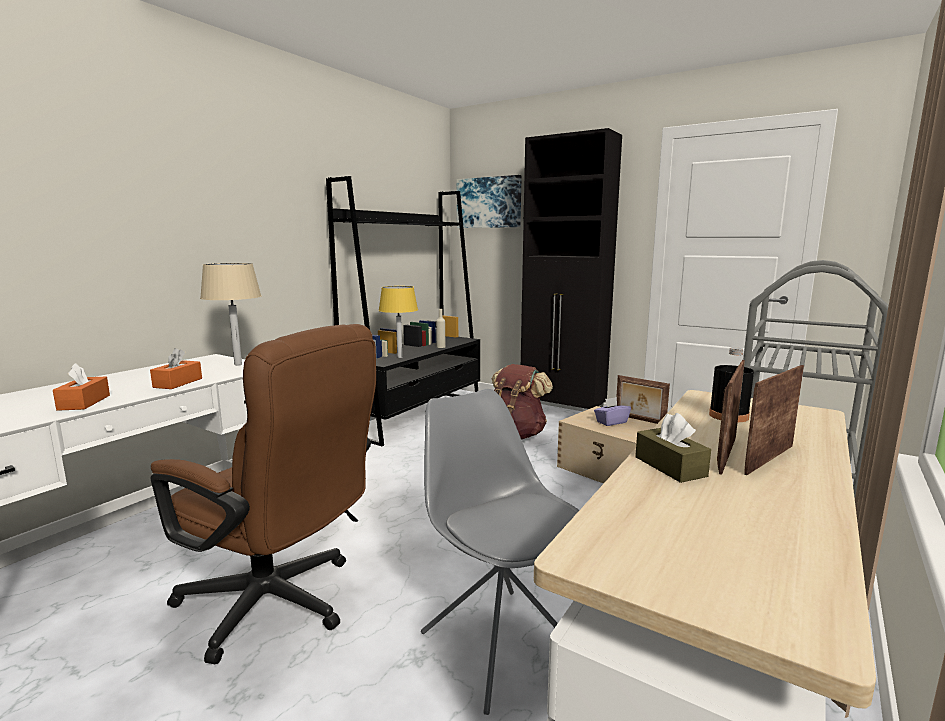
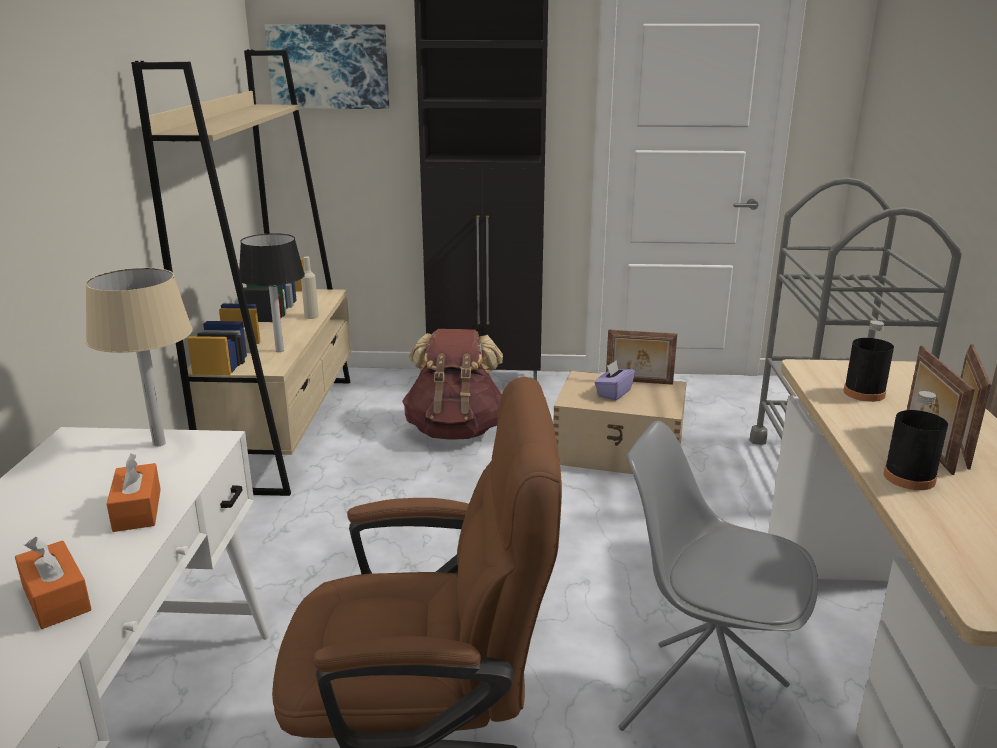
camera: 30 degrees left, 10 degrees up
black bookcase [326,176,480,446] -> beige bookcase [131,49,351,496]
yellow table lamp [378,286,418,358] -> black table lamp [239,233,305,352]
brown tissue box [635,413,711,483] -> black bottle [884,391,948,490]

